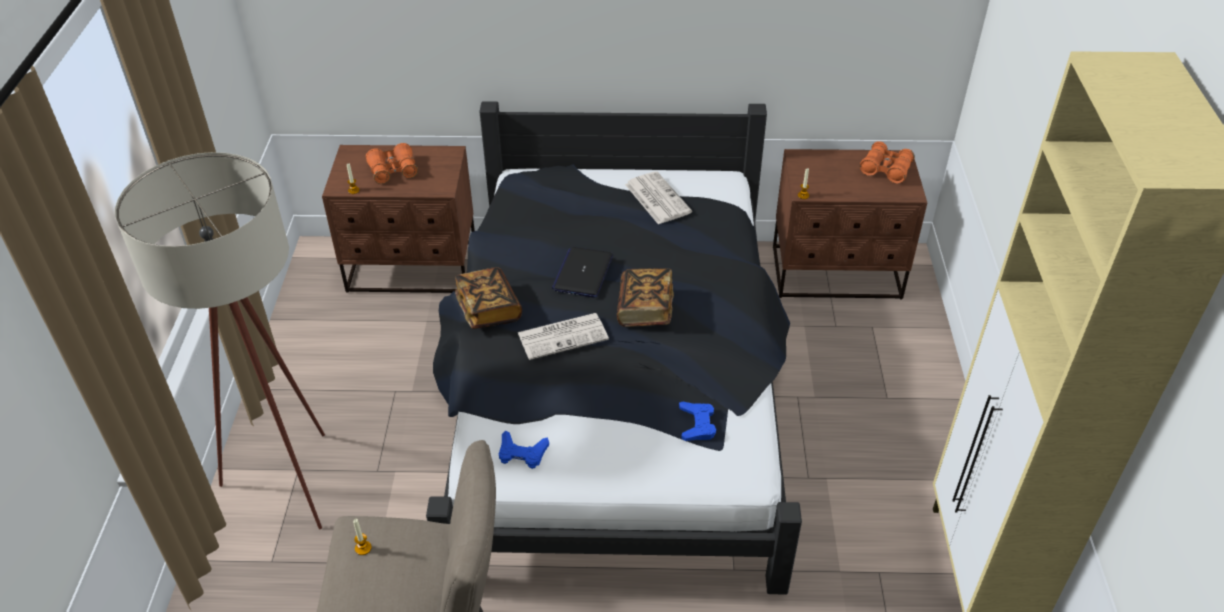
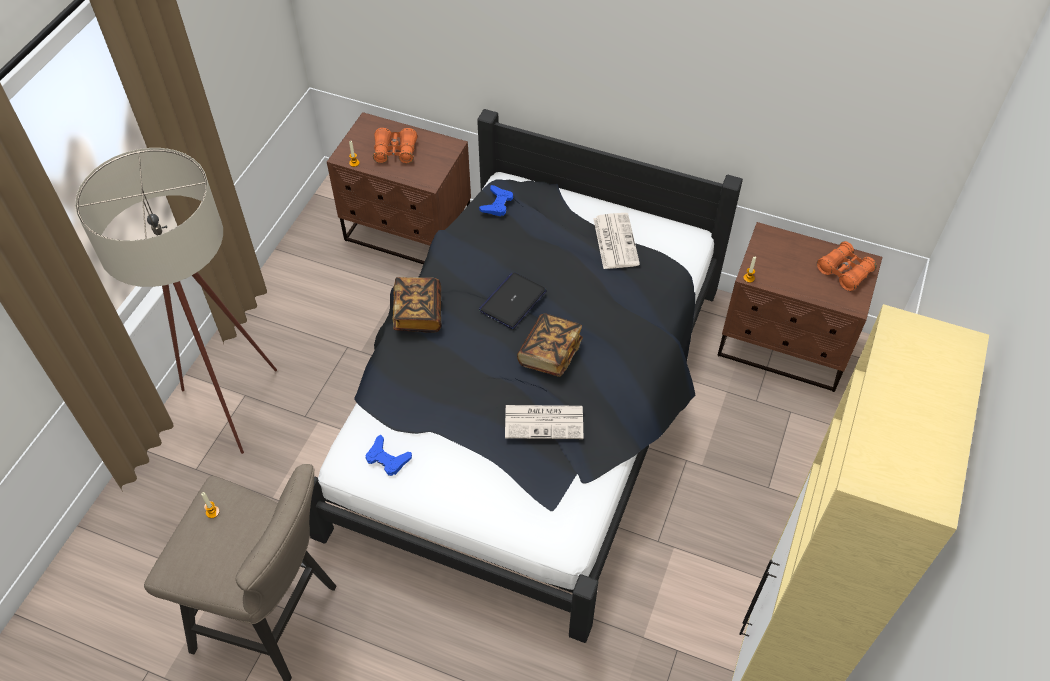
camera: 20 degrees right, 10 degrees up
newspaper [517,313,609,360] -> newspaper moved to [505,405,583,439]
blue game controller [679,402,716,441] -> blue game controller moved to [479,185,513,216]

